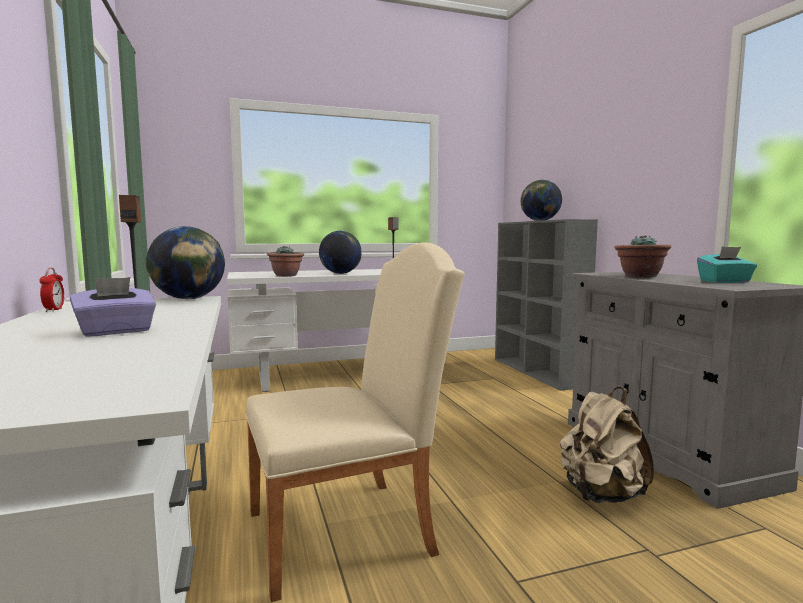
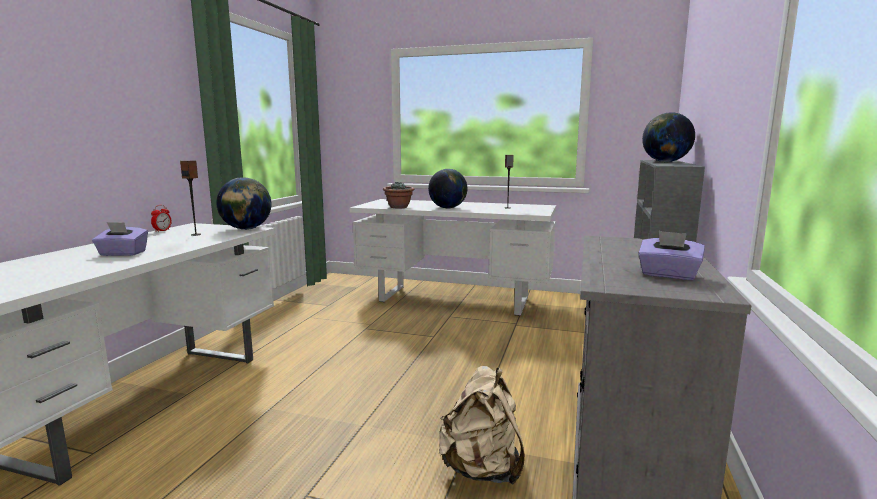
camera: 35 degrees right, 5 degrees up
beige chair [246,242,465,602] -> none
potted plant [615,235,671,278] -> none
turquoise tissue box [697,247,757,283] -> purple tissue box [638,231,705,280]

